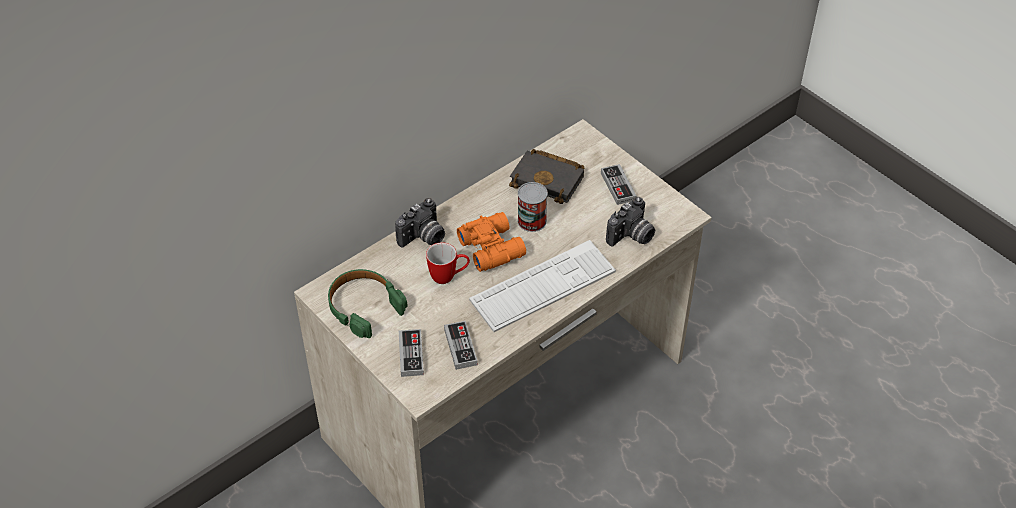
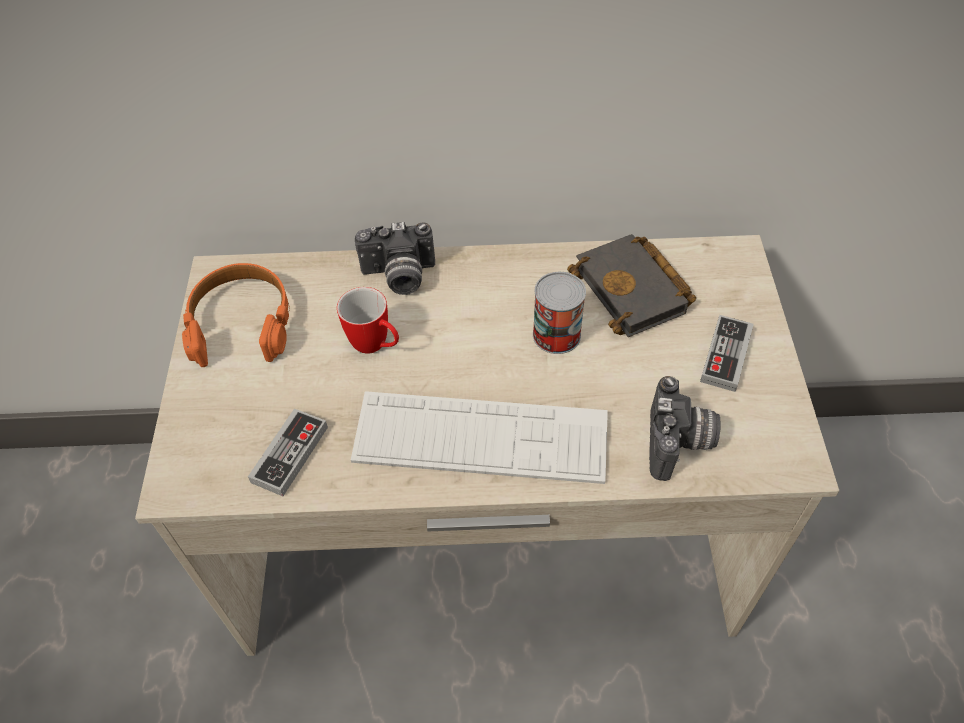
camera: 40 degrees right, 5 degrees up
green headphones [328,269,408,338] -> orange headphones [182,263,290,367]
game controller [399,329,424,377] -> none
orange binoculars [457,212,526,272] -> none
camera [606,197,655,247] -> camera turned 75 degrees counterclockwise [649,376,721,481]

